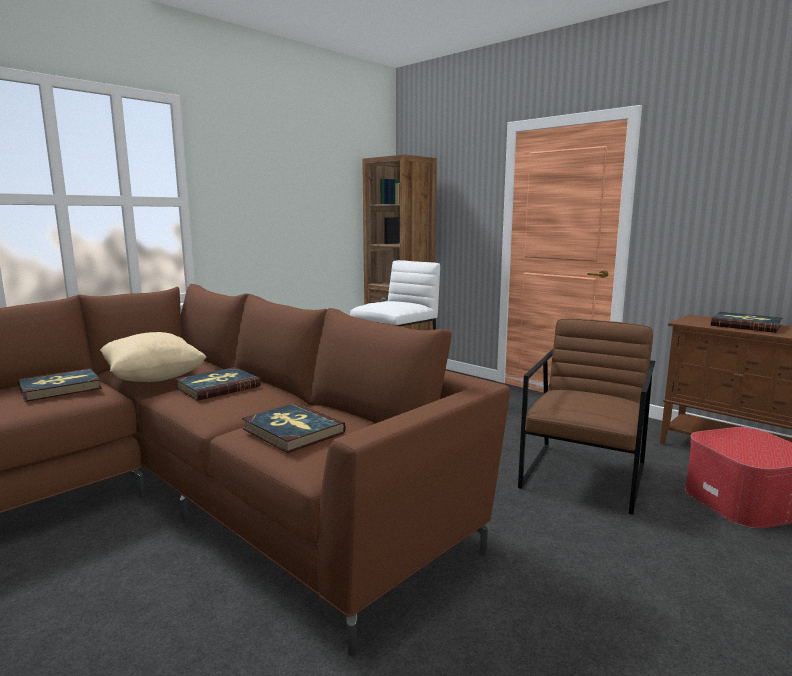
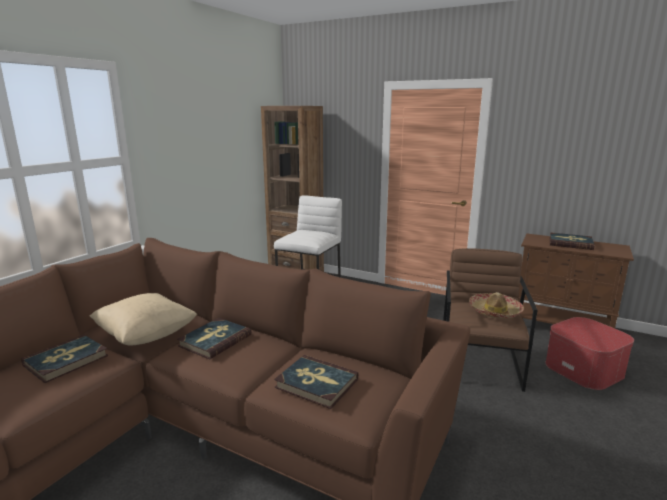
camera: 15 degrees left, 5 degrees up
none -> hat [469,292,524,318]

